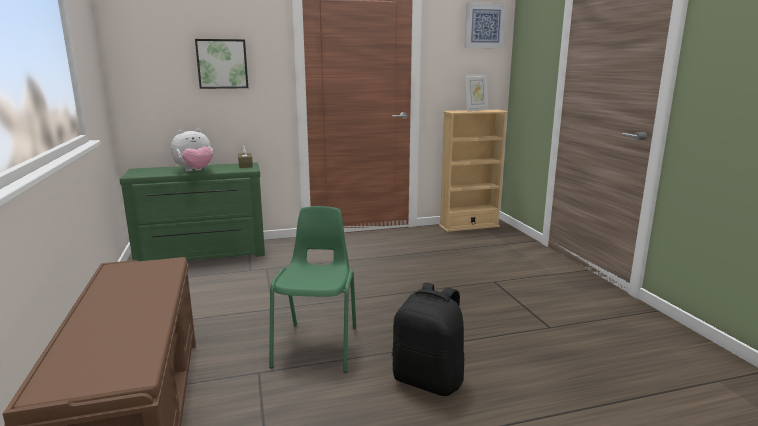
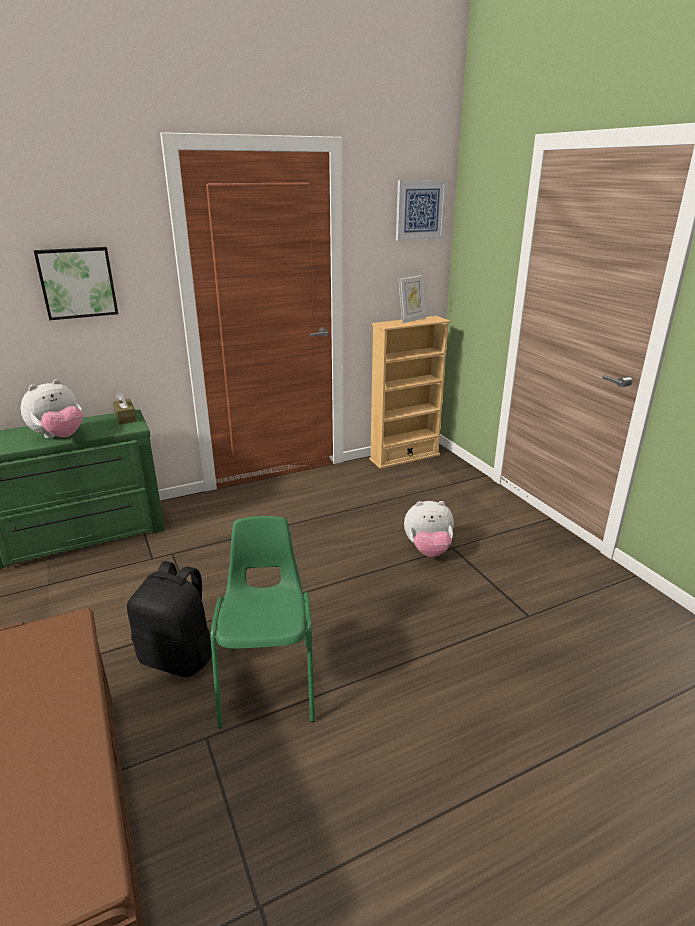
camera: 10 degrees left, 10 degrees up
black backpack [392,283,464,396] -> black backpack moved to [127,561,212,677]
none -> plush toy [404,501,454,557]

